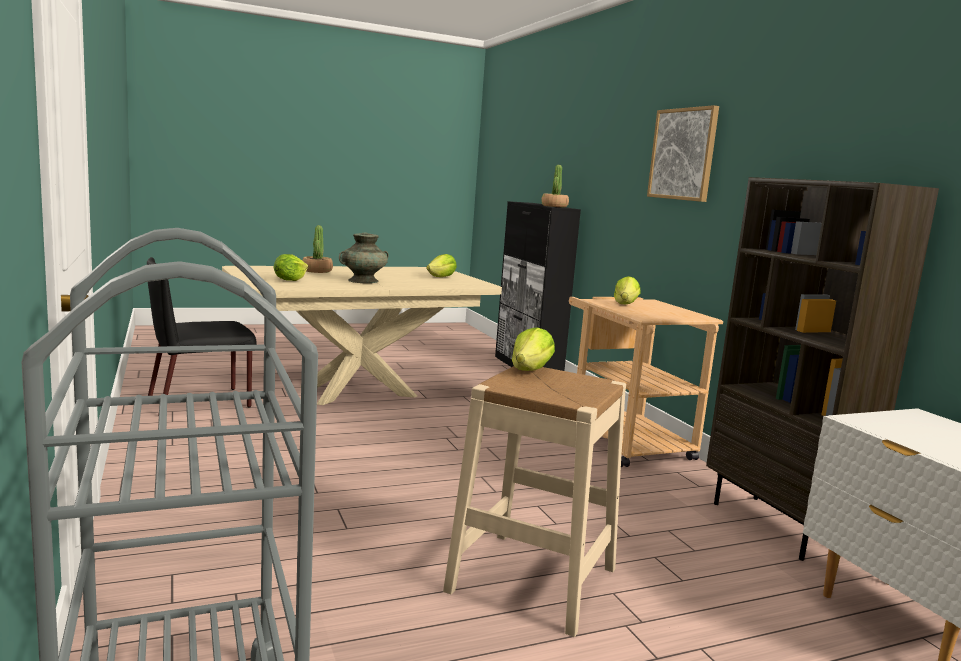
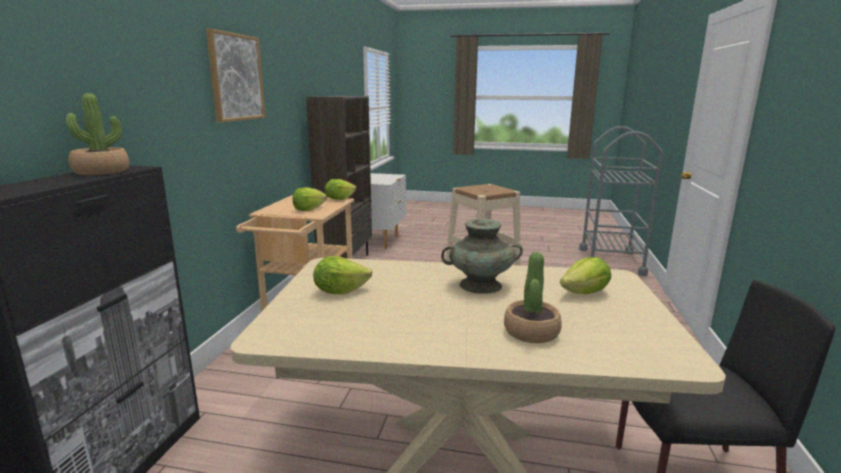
camera: 145 degrees left, 5 degrees up
lettuce [512,327,555,371] -> lettuce moved to [325,179,356,200]

